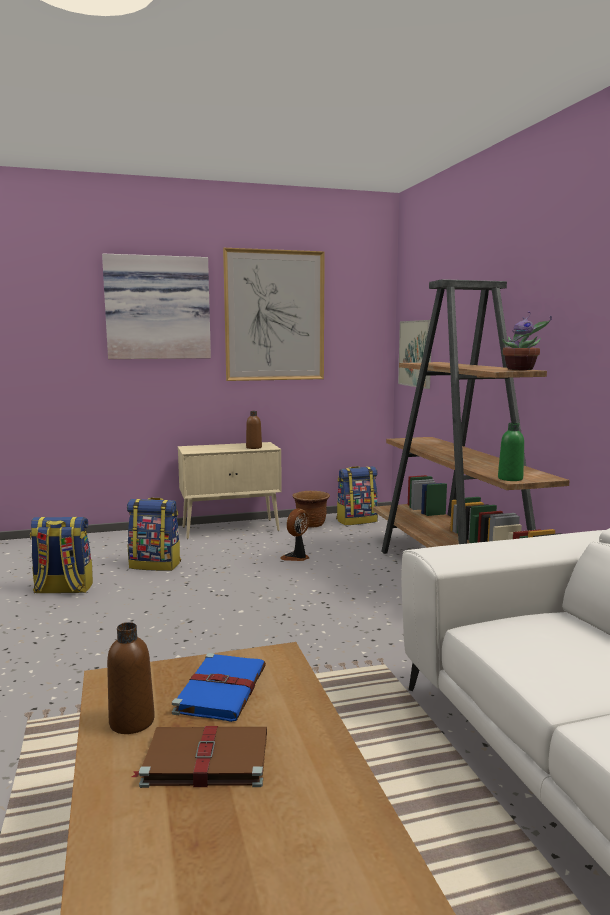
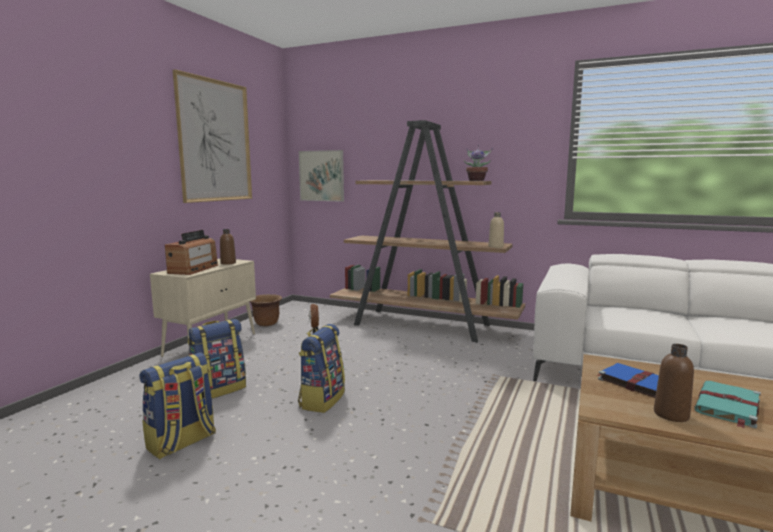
camera: 50 degrees left, 0 degrees up
picture [102,254,211,359] -> none
brown book [132,726,267,788] -> turquoise book [694,381,761,428]
backpack [336,466,378,525] -> backpack moved to [298,324,345,413]
green bottle [498,423,524,481] -> beige bottle [489,212,504,248]
none -> radio [165,230,218,275]

